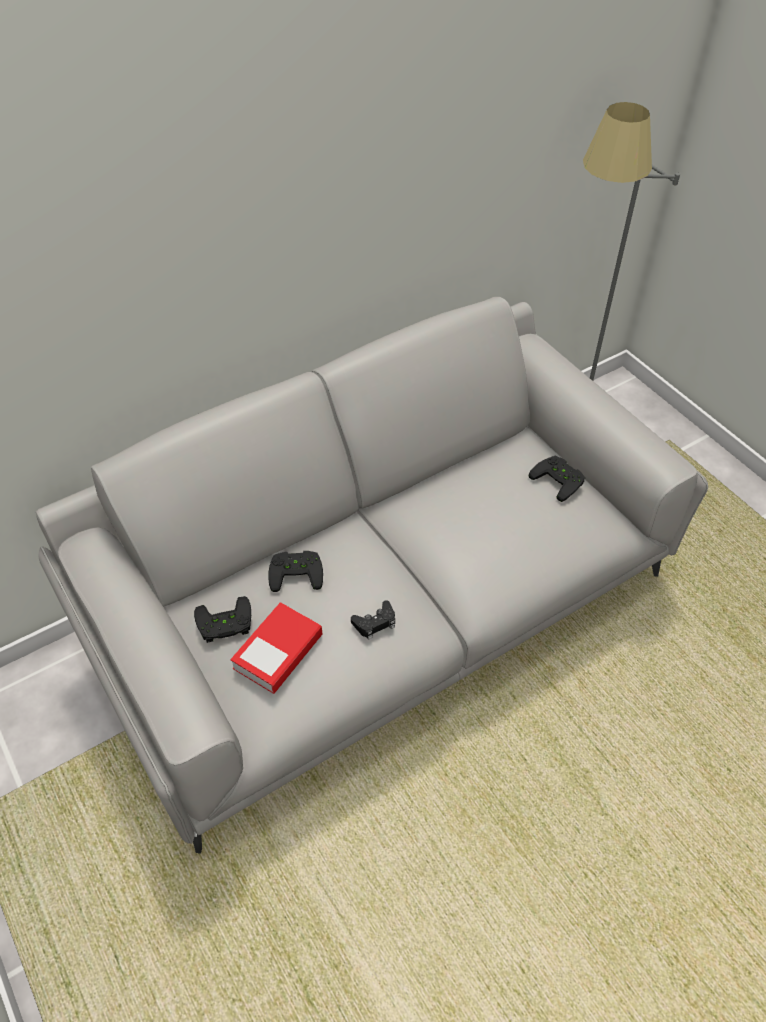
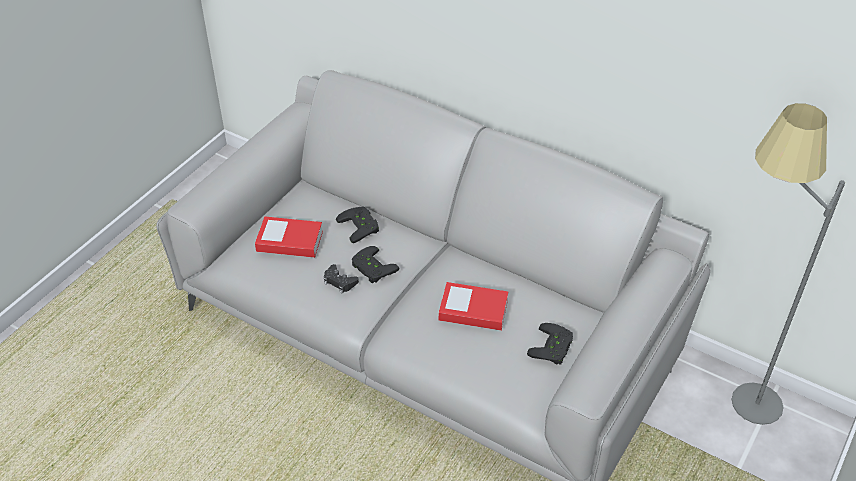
camera: 65 degrees right, 5 degrees down
black game controller [194,596,251,643] -> black game controller moved to [352,246,400,283]
none -> book [439,282,508,331]

